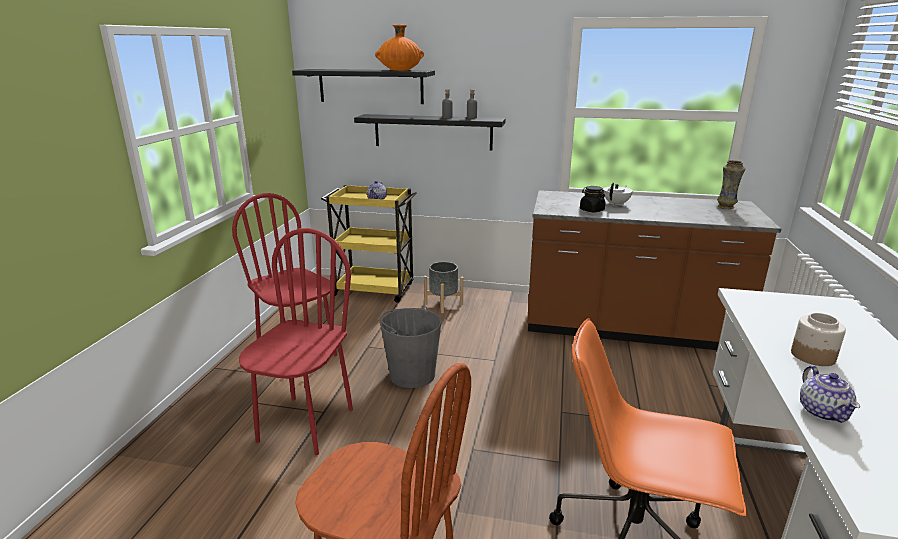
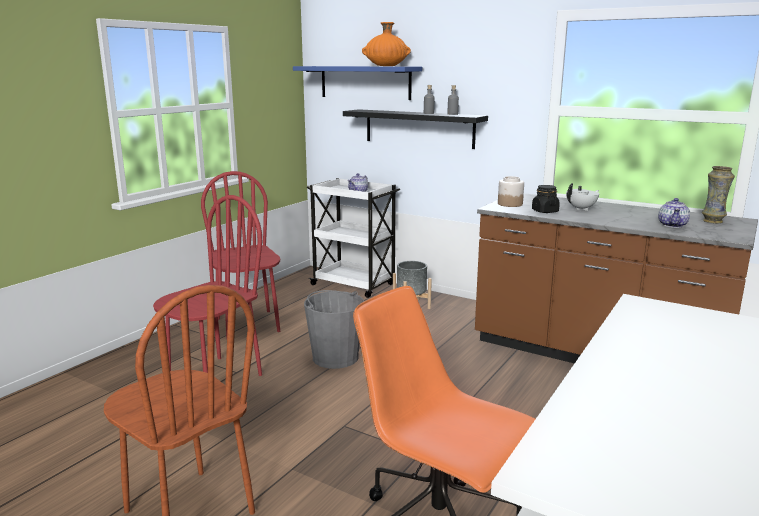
camera: 20 degrees right, 5 degrees down
black shelf [292,69,435,104] -> blue shelf [293,66,422,100]
yellow cart [321,185,417,302] -> white cart [307,178,400,298]
jar [791,313,846,366] -> jar moved to [498,176,524,207]
teapot [800,366,860,423] -> teapot moved to [658,198,690,228]

